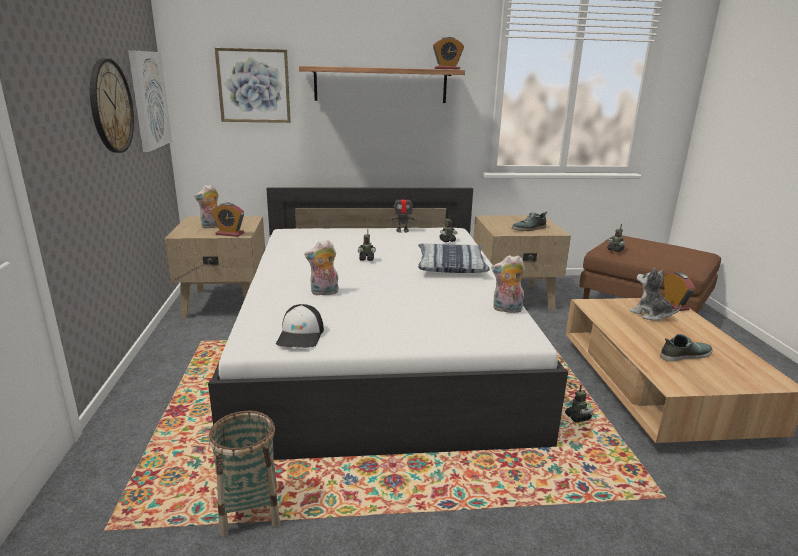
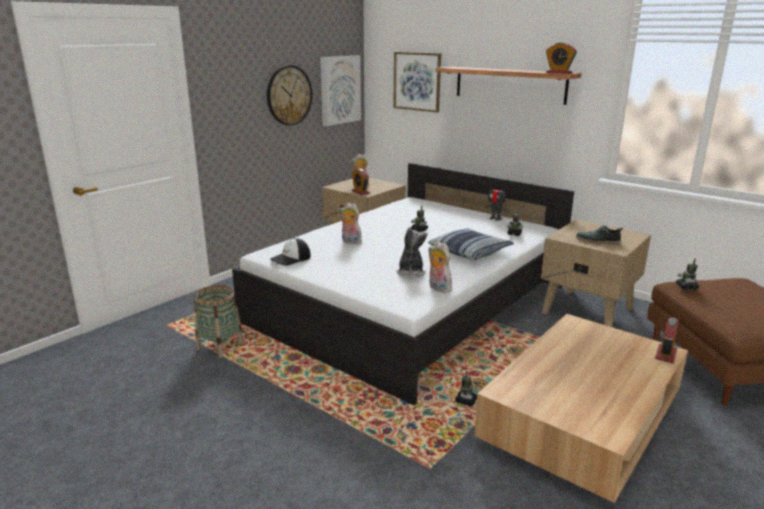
camera: 45 degrees right, 0 degrees up
plush toy [630,267,681,321] -> plush toy moved to [396,227,427,277]
shoe [660,334,713,362] -> none

